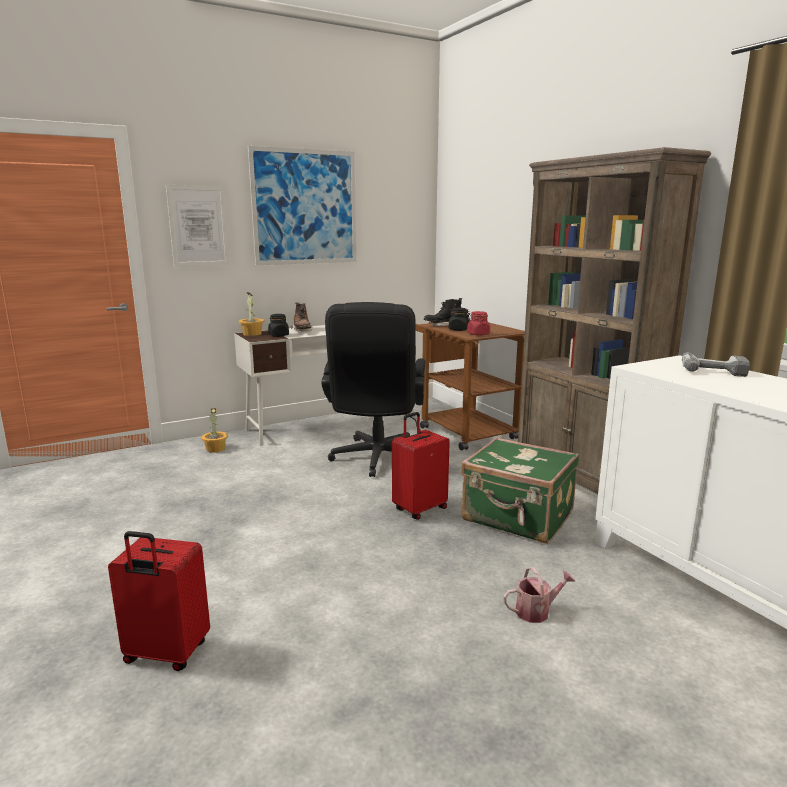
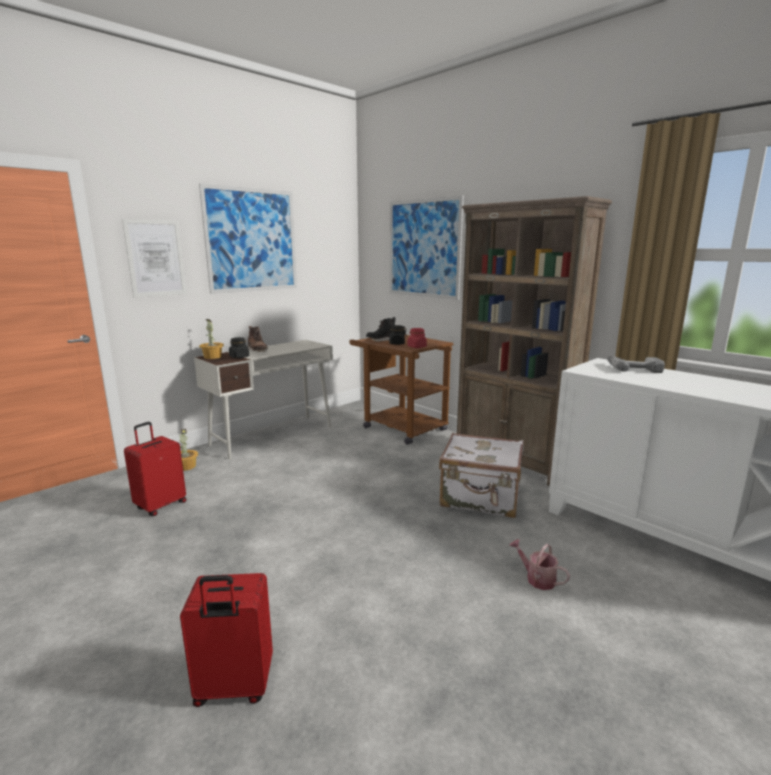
camera: 15 degrees left, 0 degrees up
black office chair [321,302,426,477] -> none
red suitcase [392,412,450,520] -> red suitcase moved to [124,422,187,516]
green suitcase [461,437,579,544] -> white suitcase [439,433,524,518]
watering can [503,567,575,623] -> watering can turned 105 degrees counterclockwise [509,539,570,590]
none -> picture [390,195,464,300]

